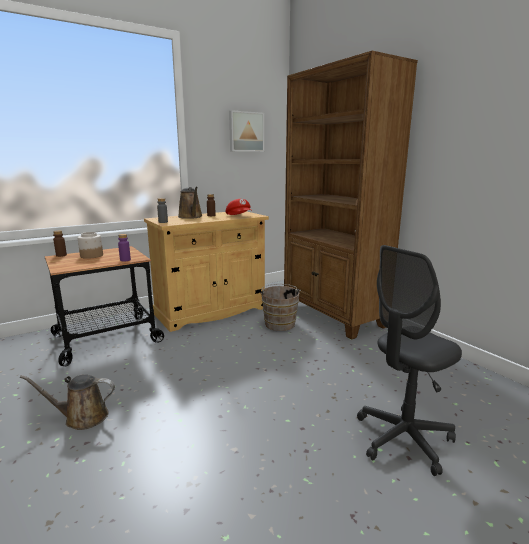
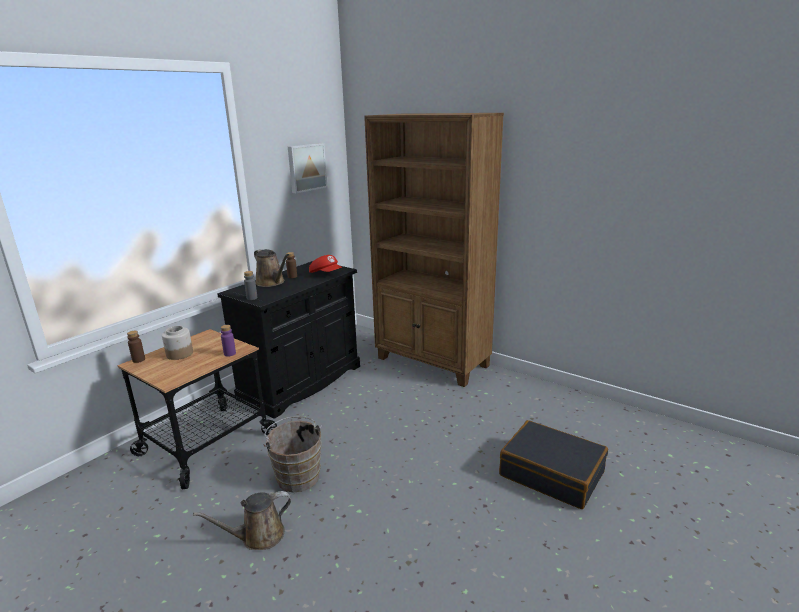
camera: 20 degrees left, 5 degrees up
beige cabinet [144,211,269,332] -> black cabinet [217,261,360,419]
brown bucket [259,284,301,331] -> brown bucket moved to [263,416,322,492]
grey office chair [357,245,462,476] -> black suitcase [499,420,608,509]

